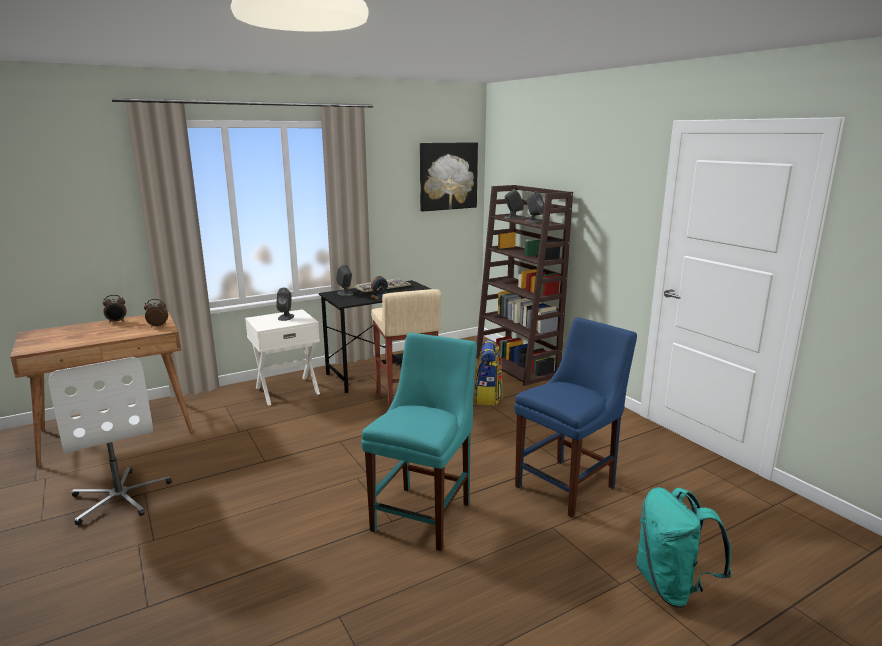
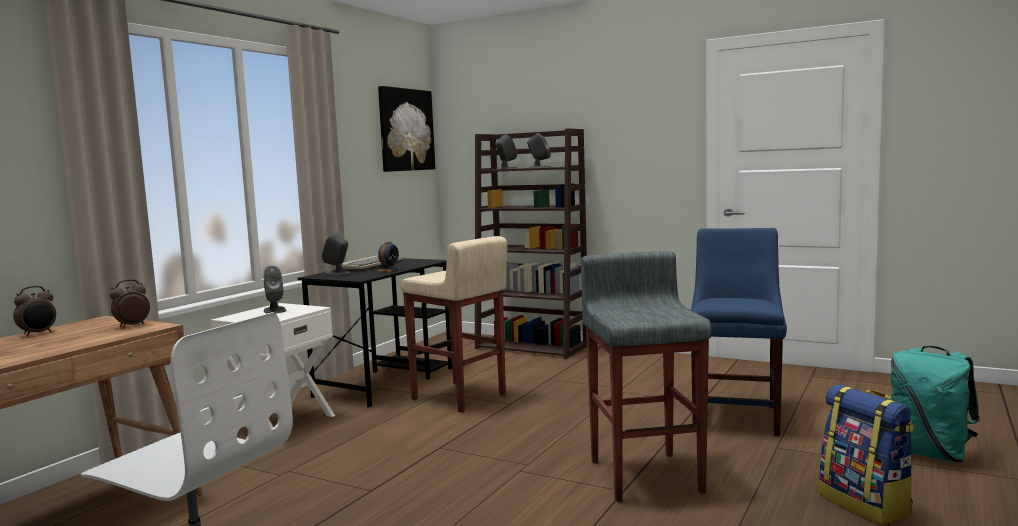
camera: 30 degrees left, 10 degrees down
turquoise chair [361,333,477,551] -> grey stool [581,251,712,502]
backpack [474,340,502,405] -> backpack moved to [819,384,914,525]

